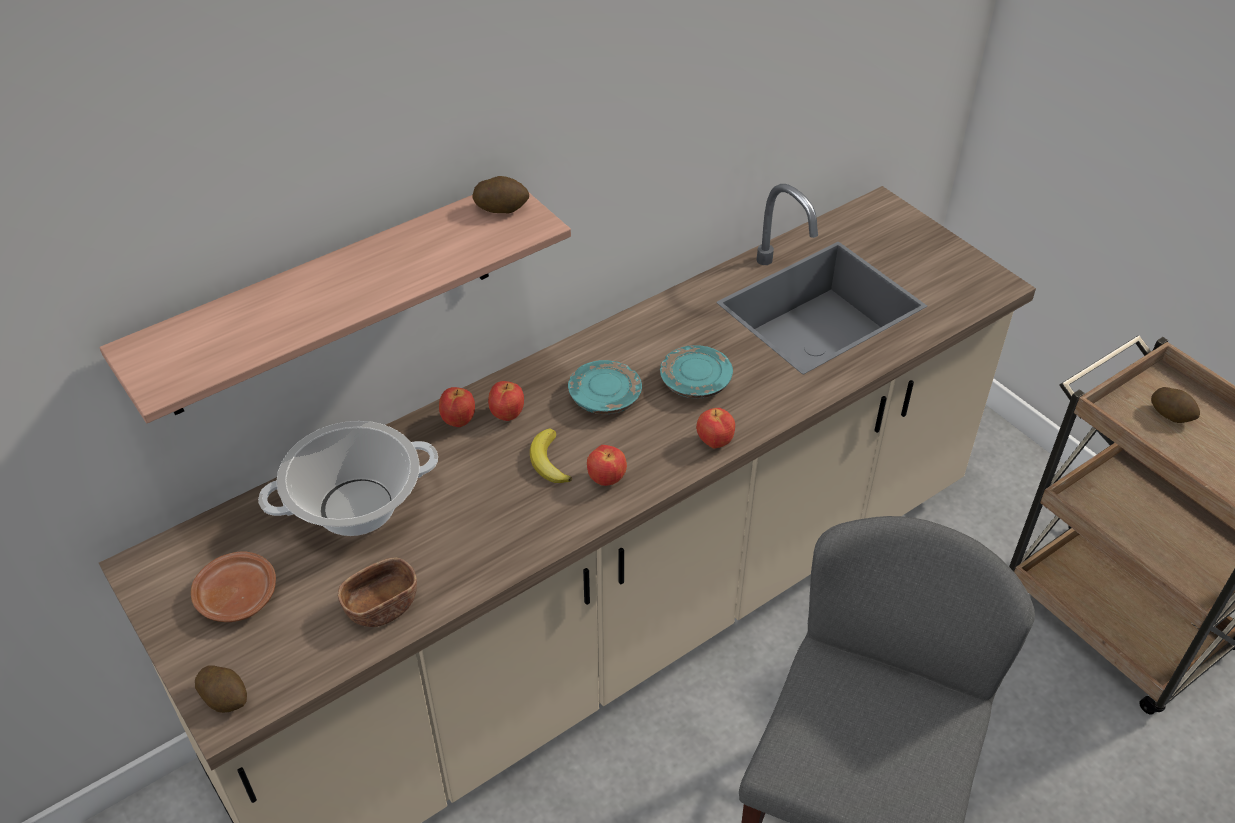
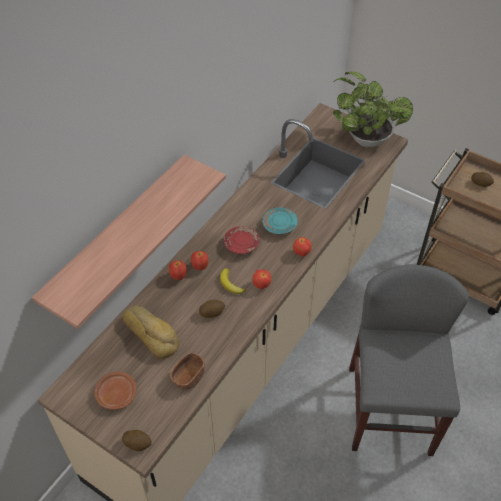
camera: 20 degrees left, 5 degrees up
cooking pot [258,421,438,536] -> bread [122,306,179,359]
potato [473,176,529,214] -> potato moved to [199,300,225,318]
turquoise plate [568,360,642,414] -> red plate [224,226,260,255]
none -> potted plant [333,72,413,148]

